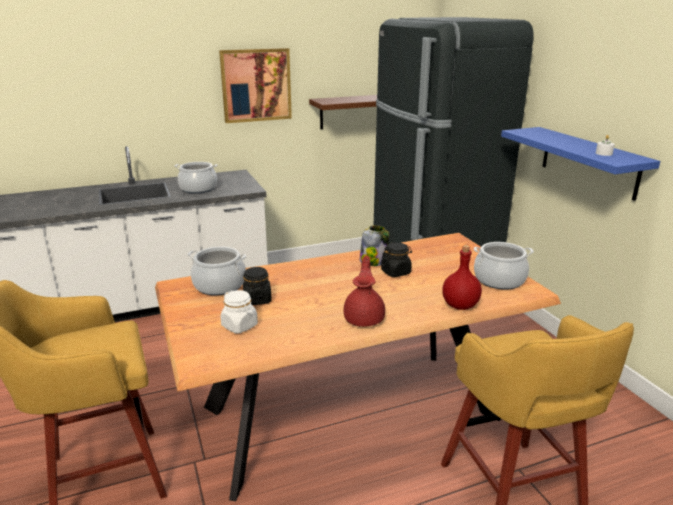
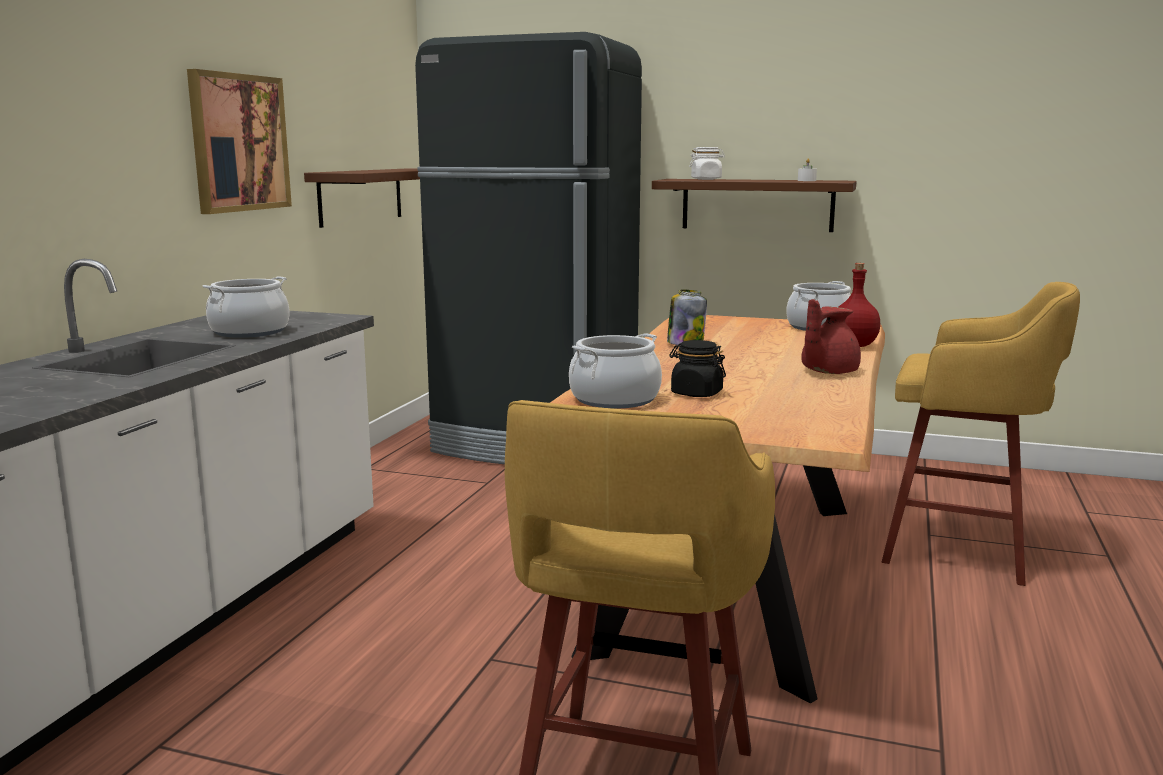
camera: 50 degrees left, 10 degrees down
white jar [220,290,258,333] -> white jar moved to [689,147,725,180]
red teapot [343,256,385,327] -> red teapot turned 90 degrees counterclockwise [801,299,861,374]
black jar [381,242,412,277] -> none
blue shelf [501,127,660,201] -> brown shelf [652,179,857,232]

